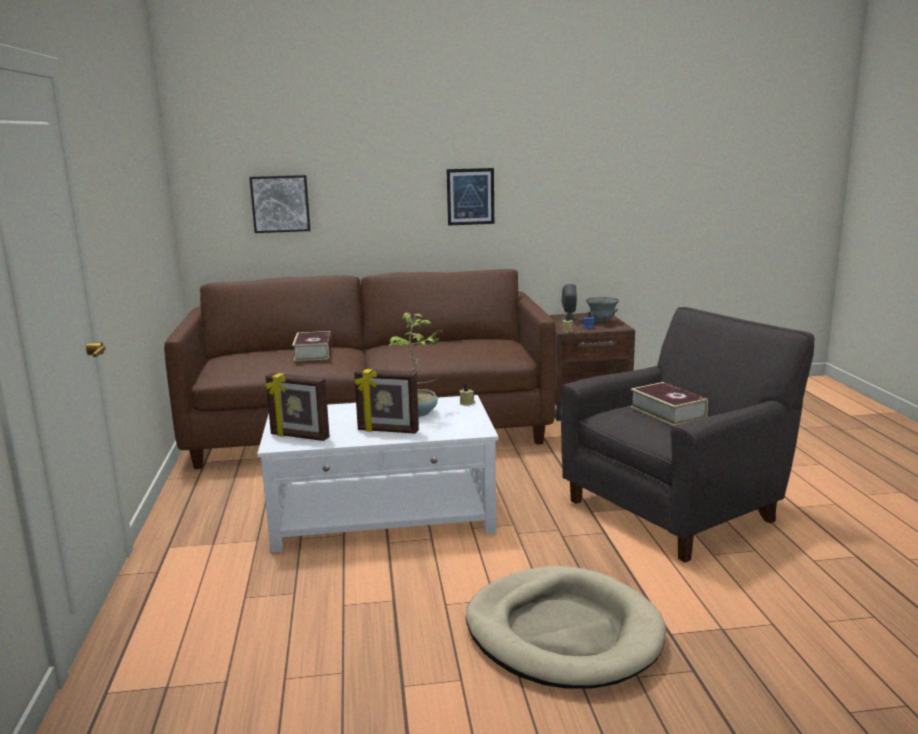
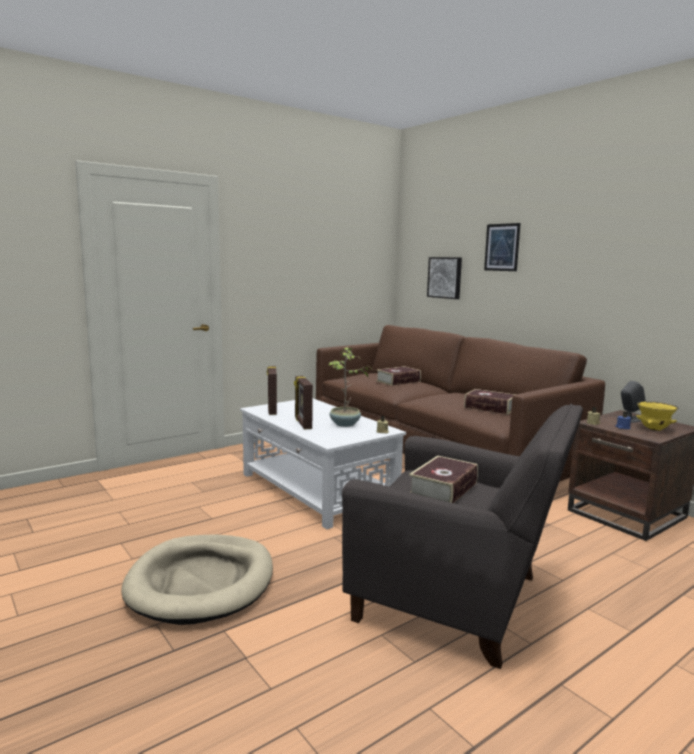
camera: 60 degrees right, 5 degrees down
picture [447,168,494,226] -> picture moved to [484,223,521,271]
grey bowl [586,297,619,323] -> yellow bowl [636,402,678,431]
none -> book [464,389,516,415]

